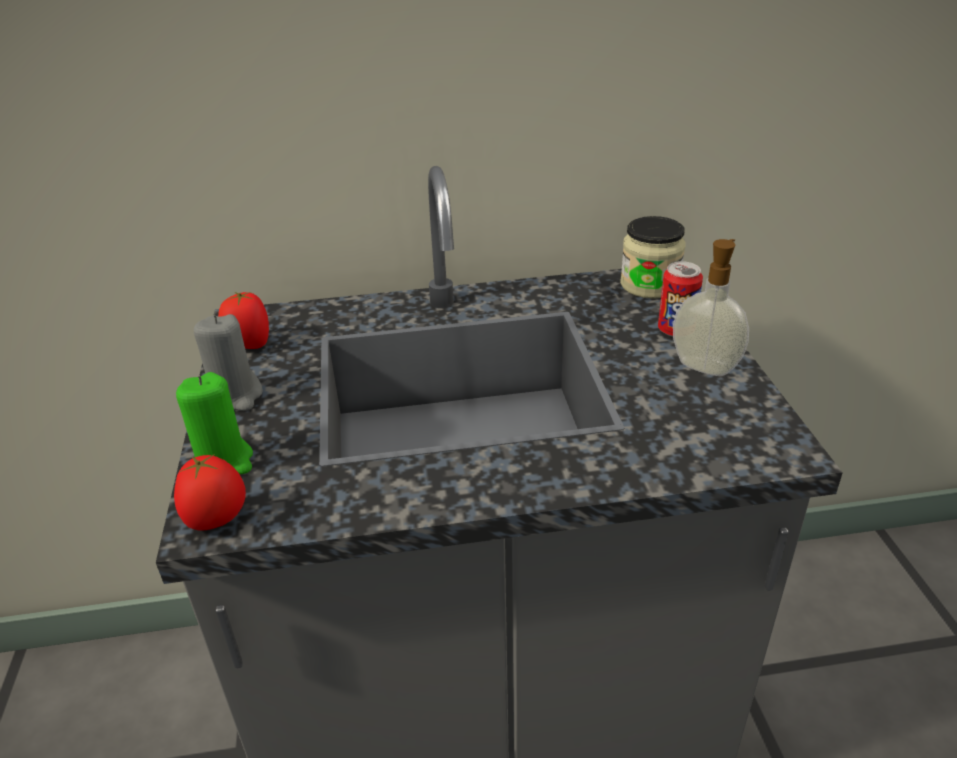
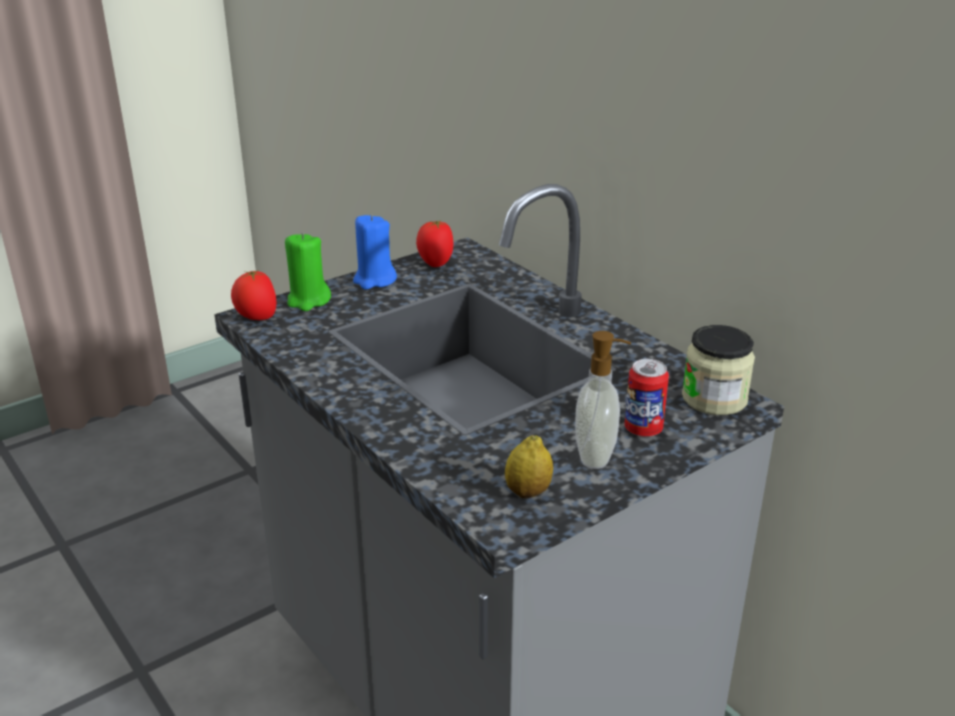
camera: 60 degrees right, 5 degrees down
grey candle [194,314,262,411] -> blue candle [353,214,397,290]
none -> lemon [505,435,553,498]

